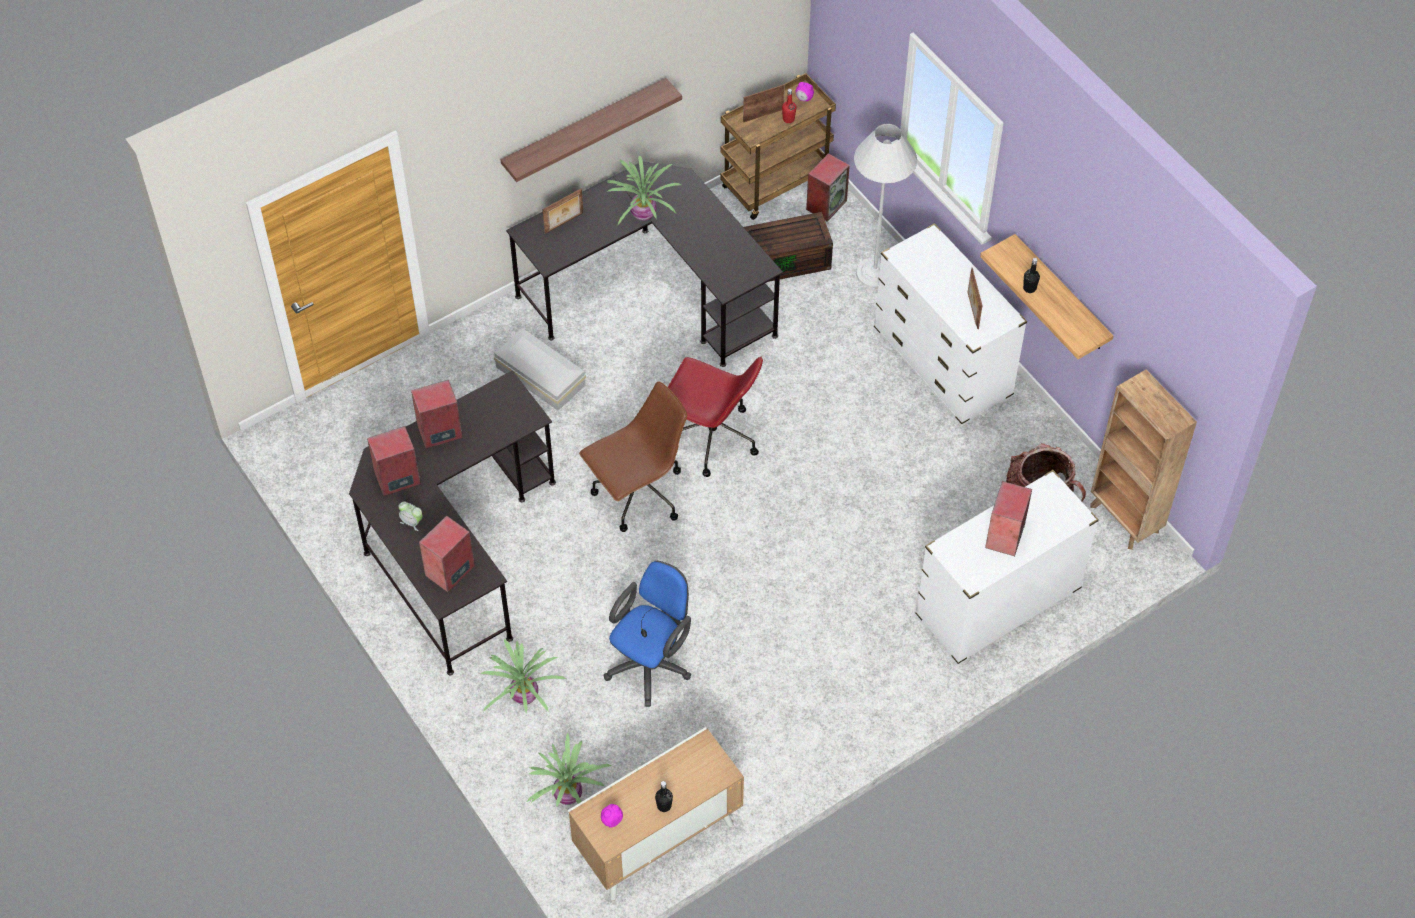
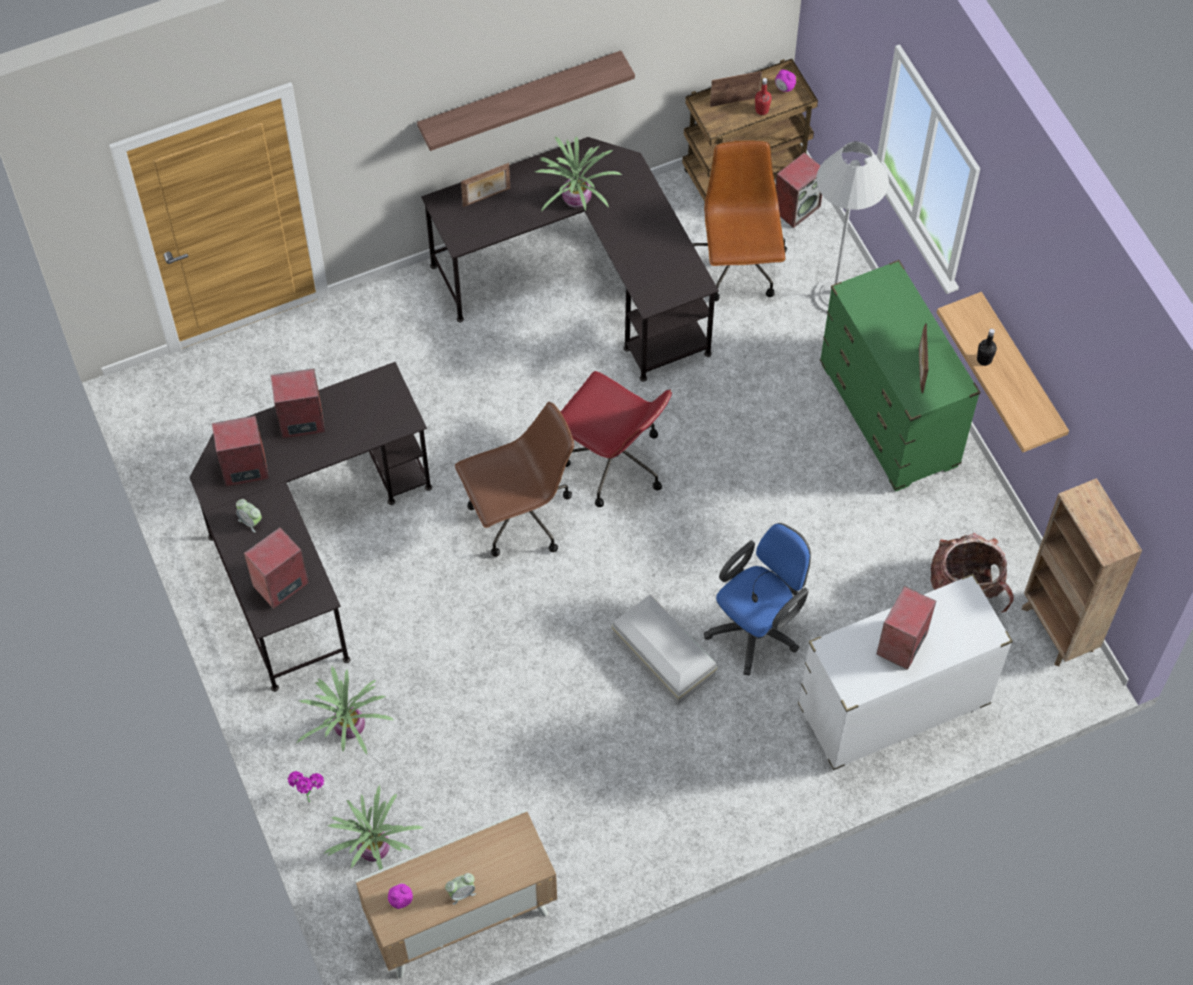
camera: 10 degrees right, 5 degrees up
white storage box [494,328,586,411] -> white storage box moved to [612,594,717,704]
blue office chair [603,561,691,707] -> blue office chair moved to [704,523,811,675]
black bottle [655,781,673,812] -> alarm clock [445,873,476,905]
brown storage box [744,212,833,282] -> brown office chair [693,140,787,301]
white dresser [874,223,1027,426] -> green dresser [820,260,980,492]
none -> potted plant [288,771,324,803]

